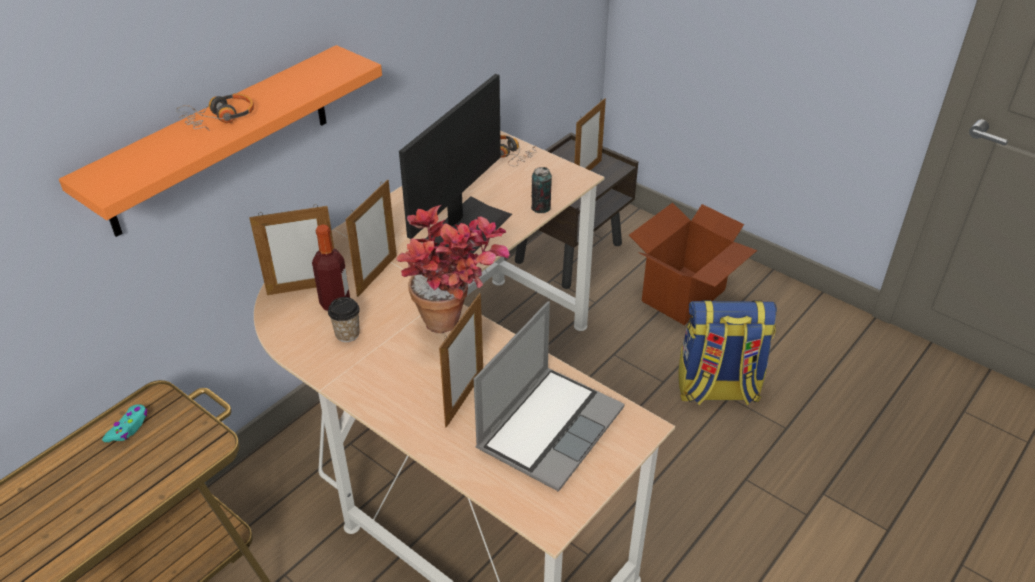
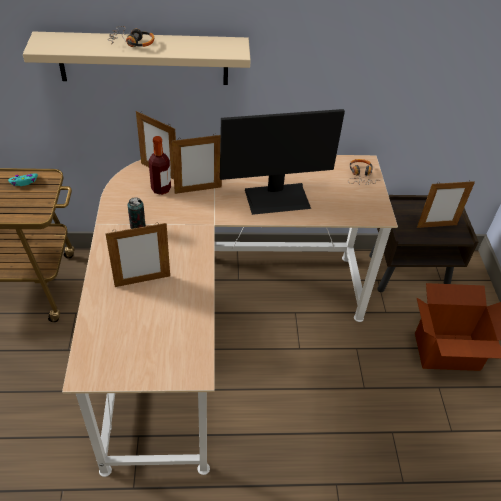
camera: 45 degrees right, 5 degrees up
orange shelf [59,45,382,237] -> beige shelf [23,32,251,85]
cup [328,297,360,342] -> none
potted plant [397,205,510,333] -> none
laptop [474,301,624,492] -> none
can [531,167,552,213] -> can moved to [128,197,146,229]
backpack [678,300,777,406] -> none

